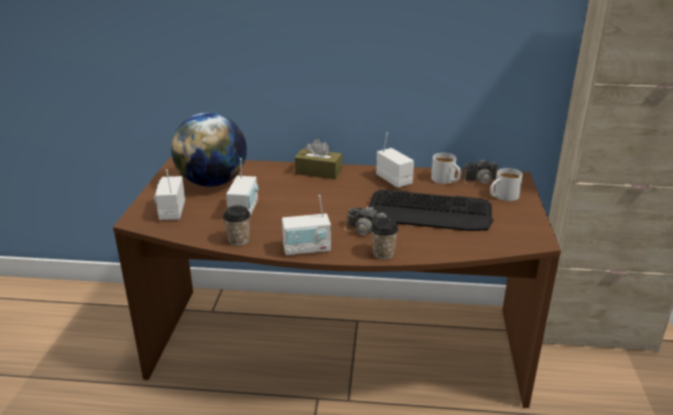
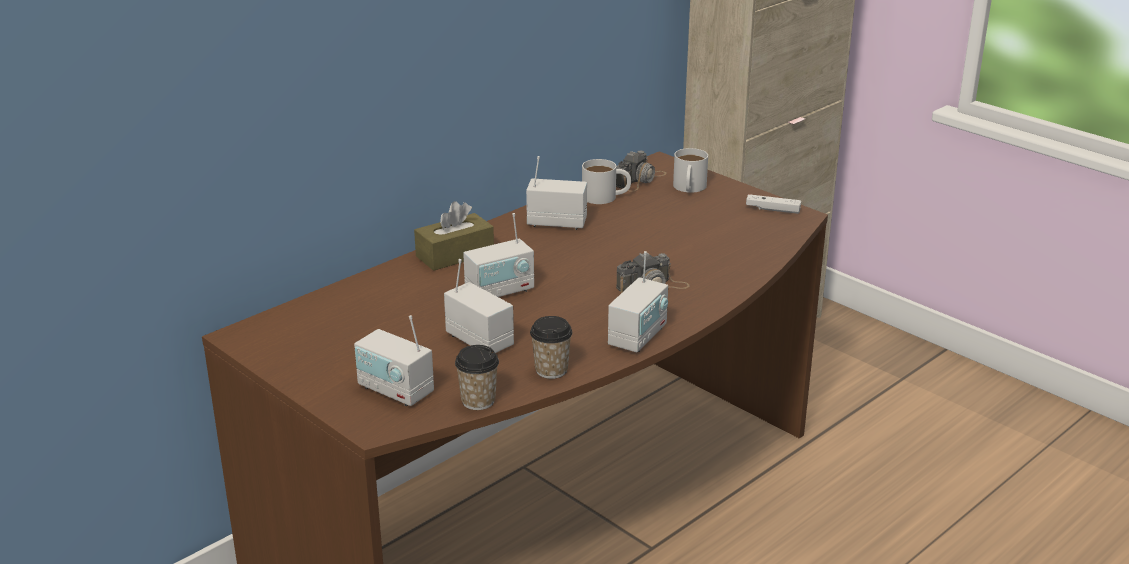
camera: 50 degrees left, 0 degrees up
globe [171,112,247,187] -> none
keyboard [368,189,493,231] -> none
cup [370,218,399,259] -> cup moved to [455,345,499,410]
none -> radio [463,213,534,297]
none -> white game controller [746,194,801,214]

